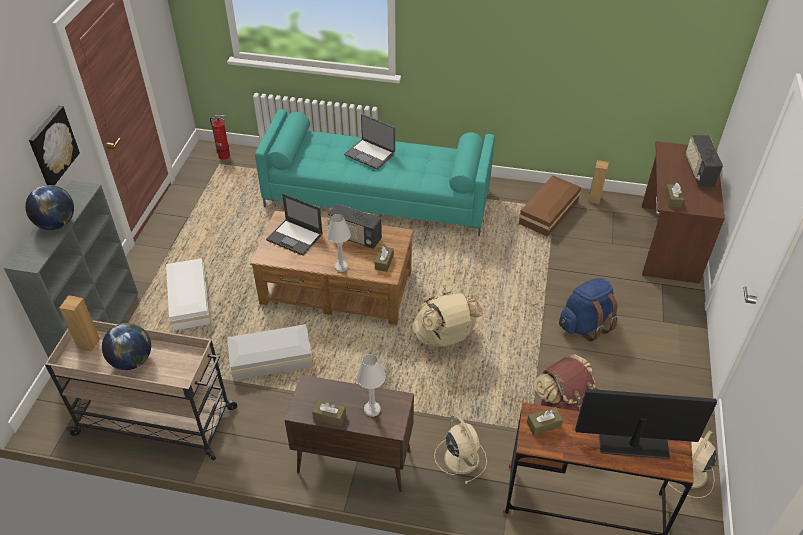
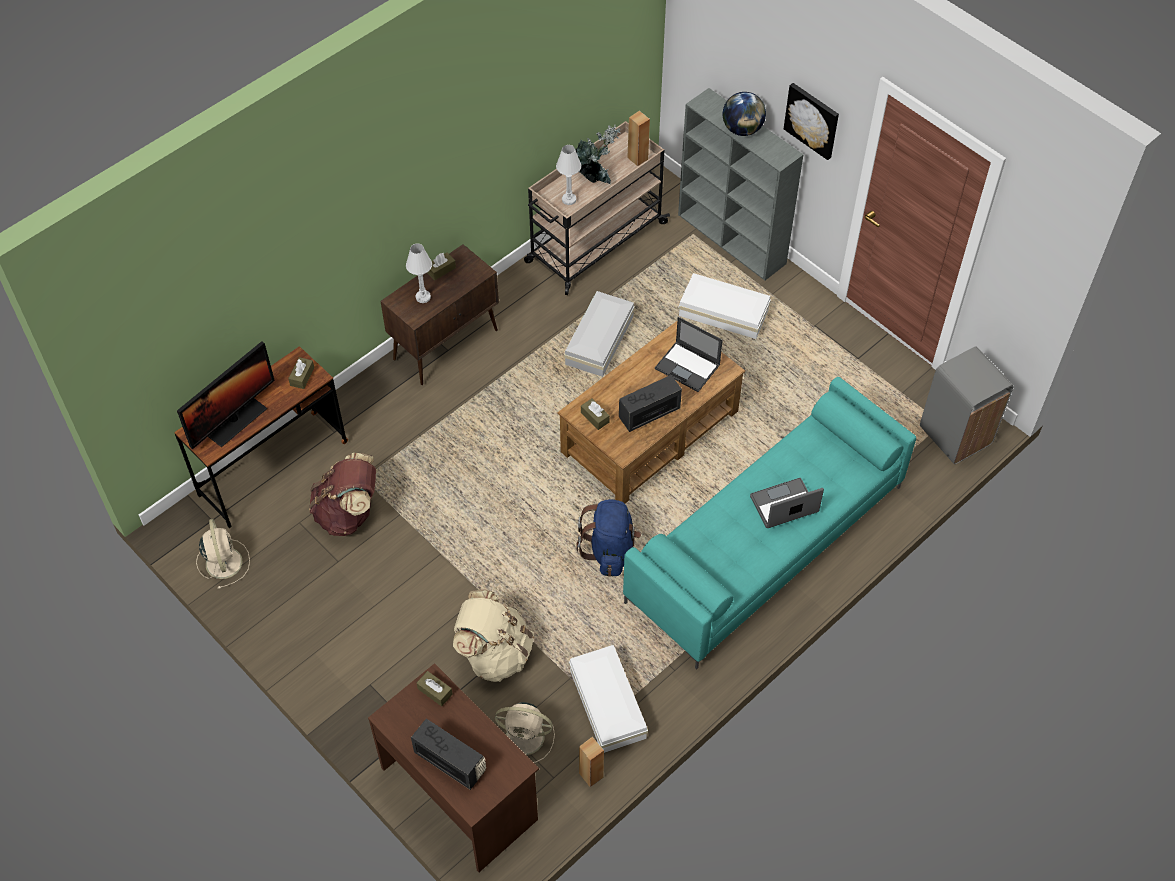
camera: 125 degrees right, 10 degrees up
globe [102,323,151,370] -> potted plant [575,125,621,184]
fire extinguisher [210,115,230,160] -> grey trash can [920,346,1014,464]
laptop [266,194,323,256] -> laptop turned 120 degrees counterclockwise [655,317,723,392]
white table lamp [327,214,351,272] -> white table lamp moved to [556,145,581,205]
beige backpack [412,292,483,347] -> beige backpack moved to [453,590,534,682]
beige fan [434,415,487,484] -> beige fan moved to [495,702,555,763]
brown storage box [519,175,581,237] -> white storage box [569,645,648,753]
blue backpack [559,278,618,342] -> blue backpack moved to [576,499,641,577]

